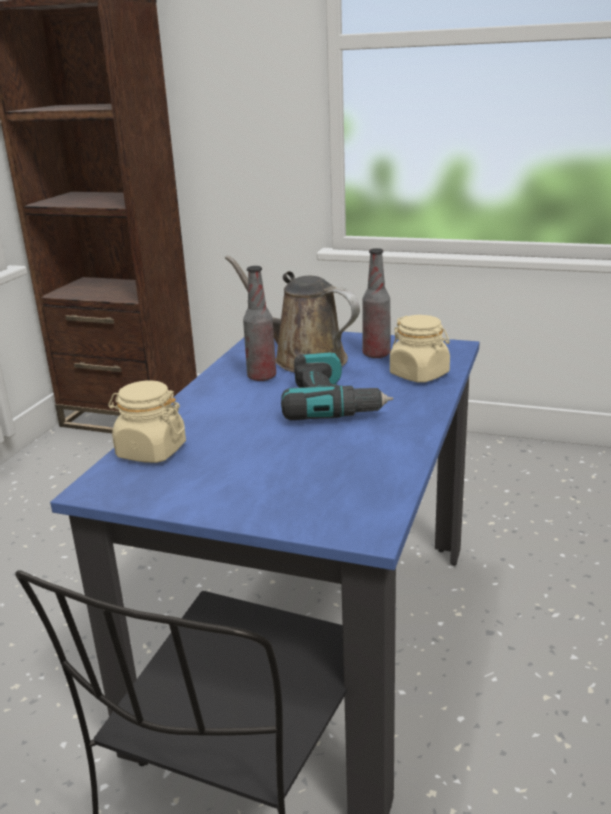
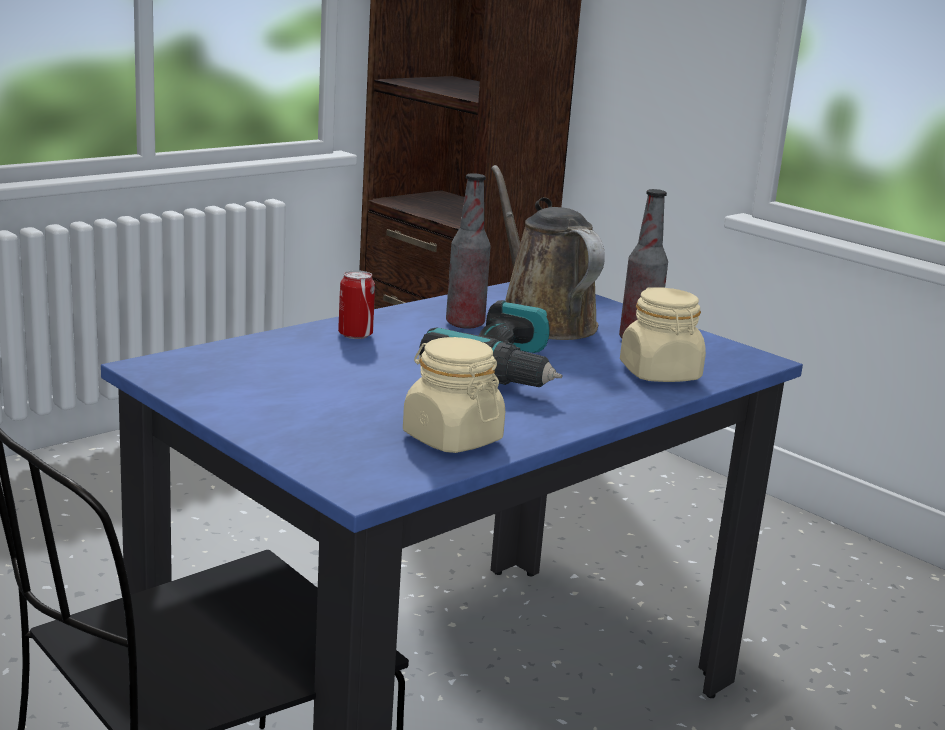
camera: 25 degrees right, 5 degrees down
beige jar [108,381,186,463] -> beige jar moved to [403,337,505,453]
none -> can [338,270,375,339]

